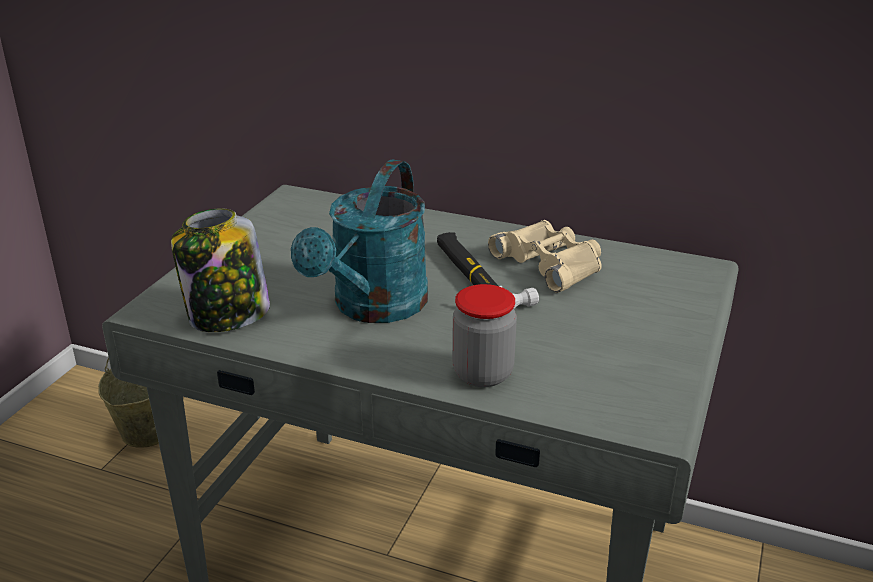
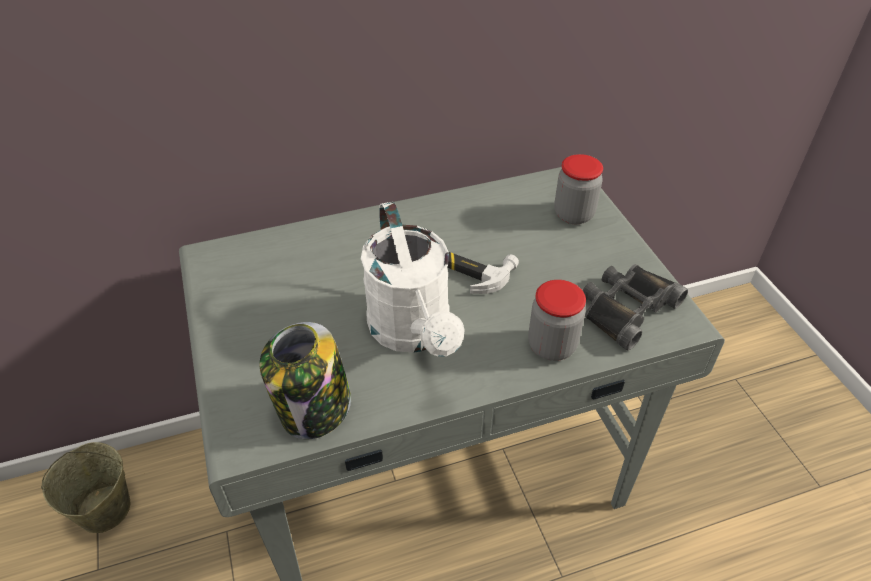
camera: 40 degrees left, 15 degrees up
turquoise watering can [291,159,428,323] -> white watering can [361,201,465,357]
beige binoculars [488,220,602,293] -> none
none -> jar [554,154,603,224]
none -> black binoculars [583,264,688,350]

